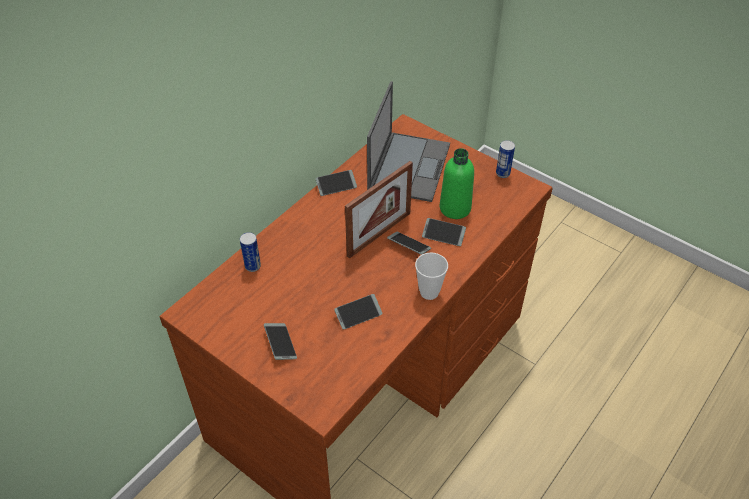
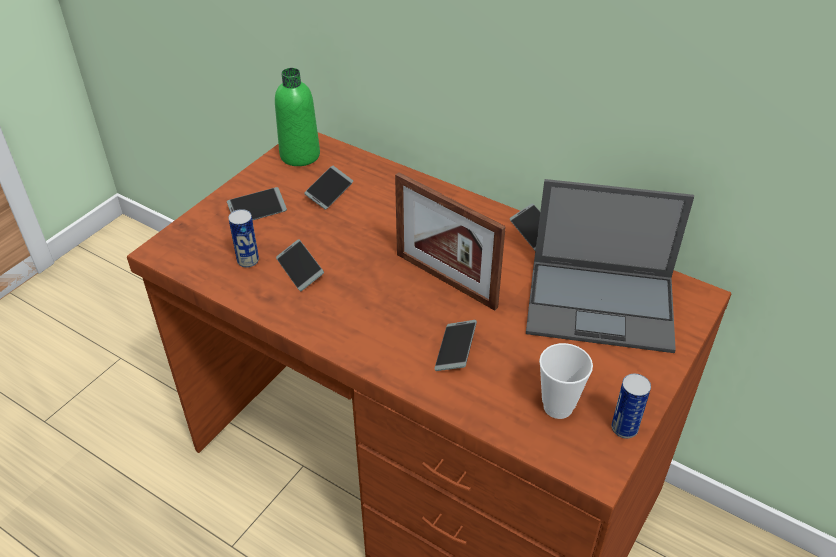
camera: 85 degrees right, 5 degrees down
can [240,232,261,272] -> can moved to [228,209,259,268]
phone [387,232,431,255] -> phone moved to [304,166,353,210]
cup [415,253,448,300] -> cup moved to [539,343,593,419]
green bottle [440,148,474,219] -> green bottle moved to [275,68,320,166]

